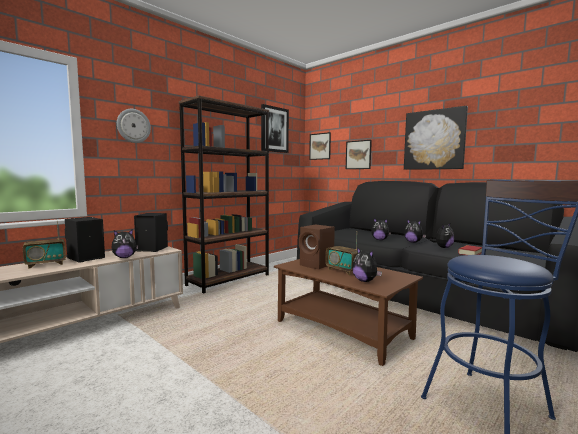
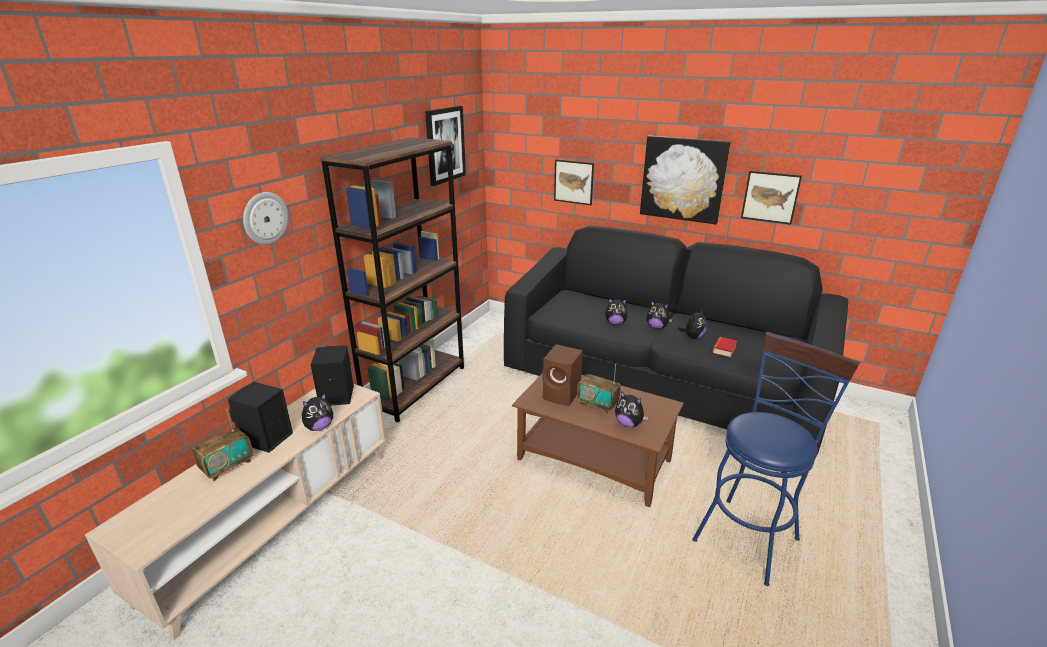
camera: 15 degrees left, 20 degrees up
picture [309,132,331,160] -> picture moved to [741,171,802,225]

